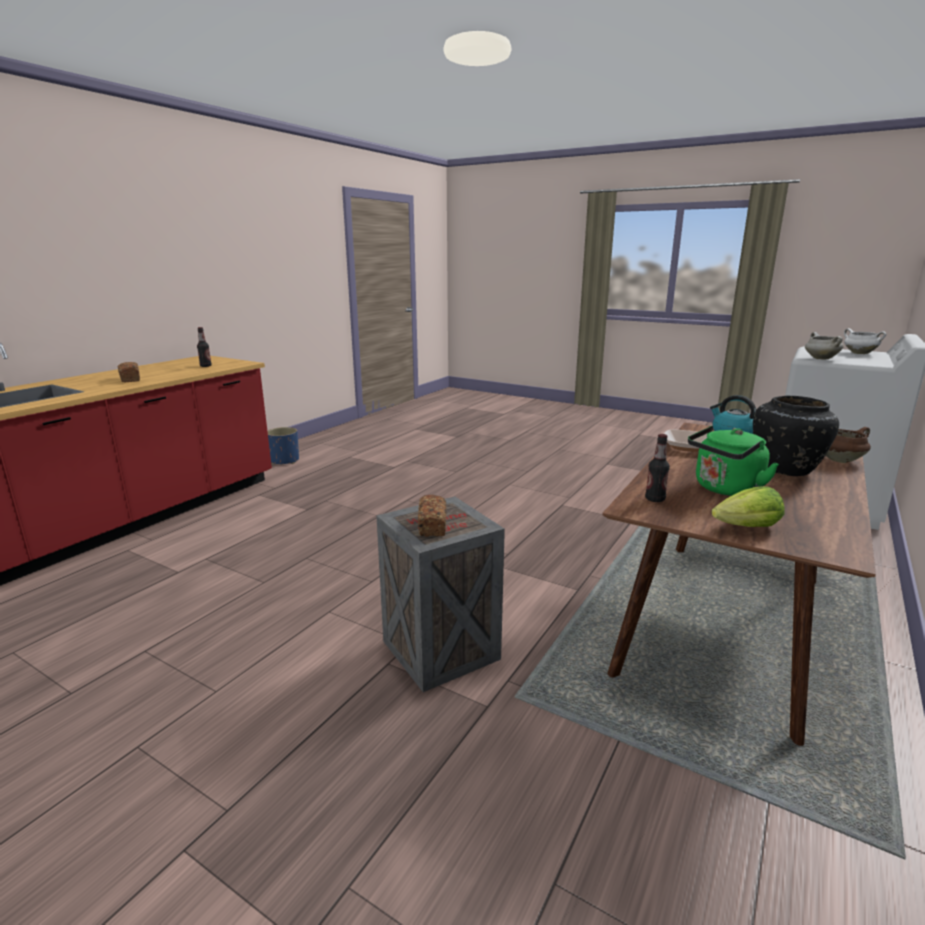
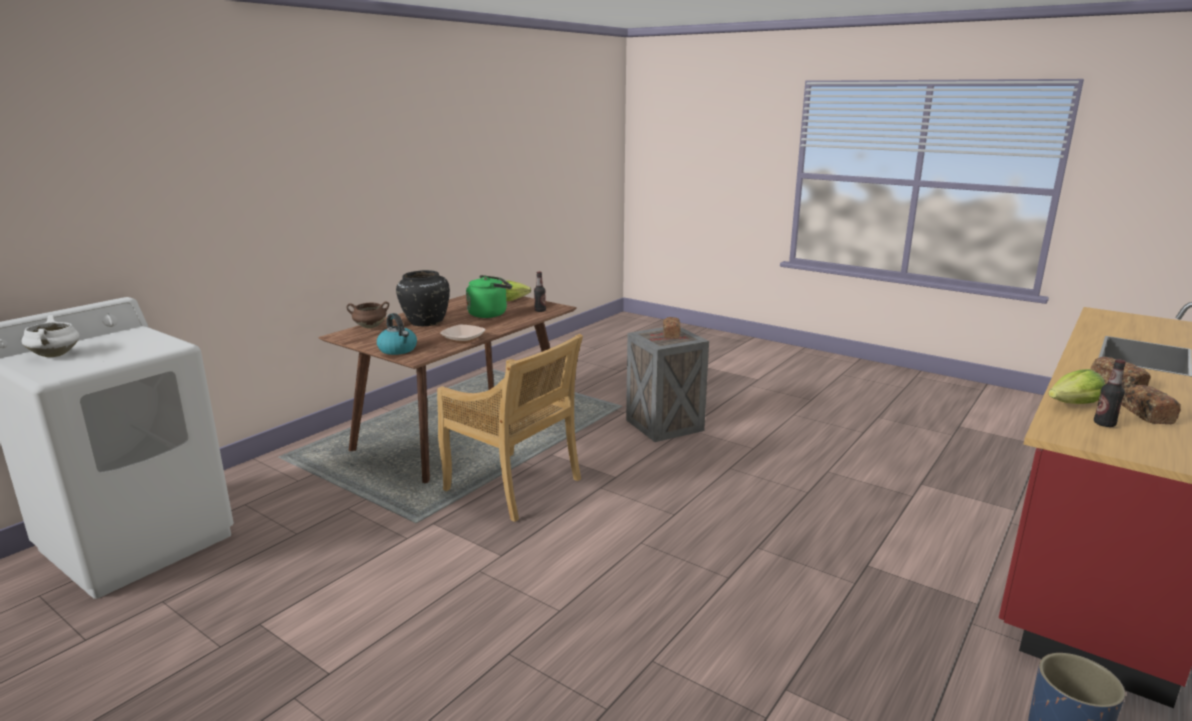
camera: 175 degrees left, 0 degrees up
white cooking pot [805,332,844,360] -> none
none -> beige chair [437,334,583,522]
none -> lettuce [1048,369,1105,404]
none -> bread [1122,385,1181,424]

